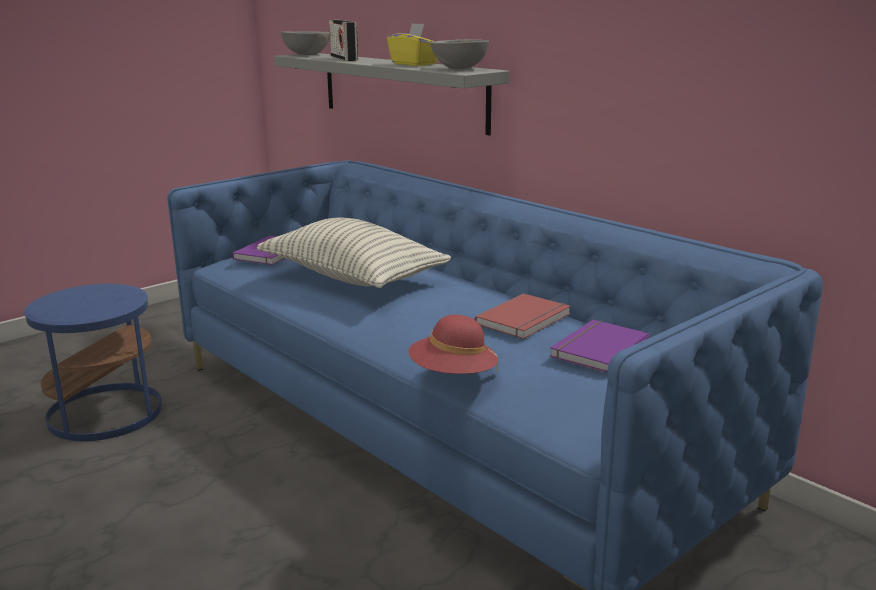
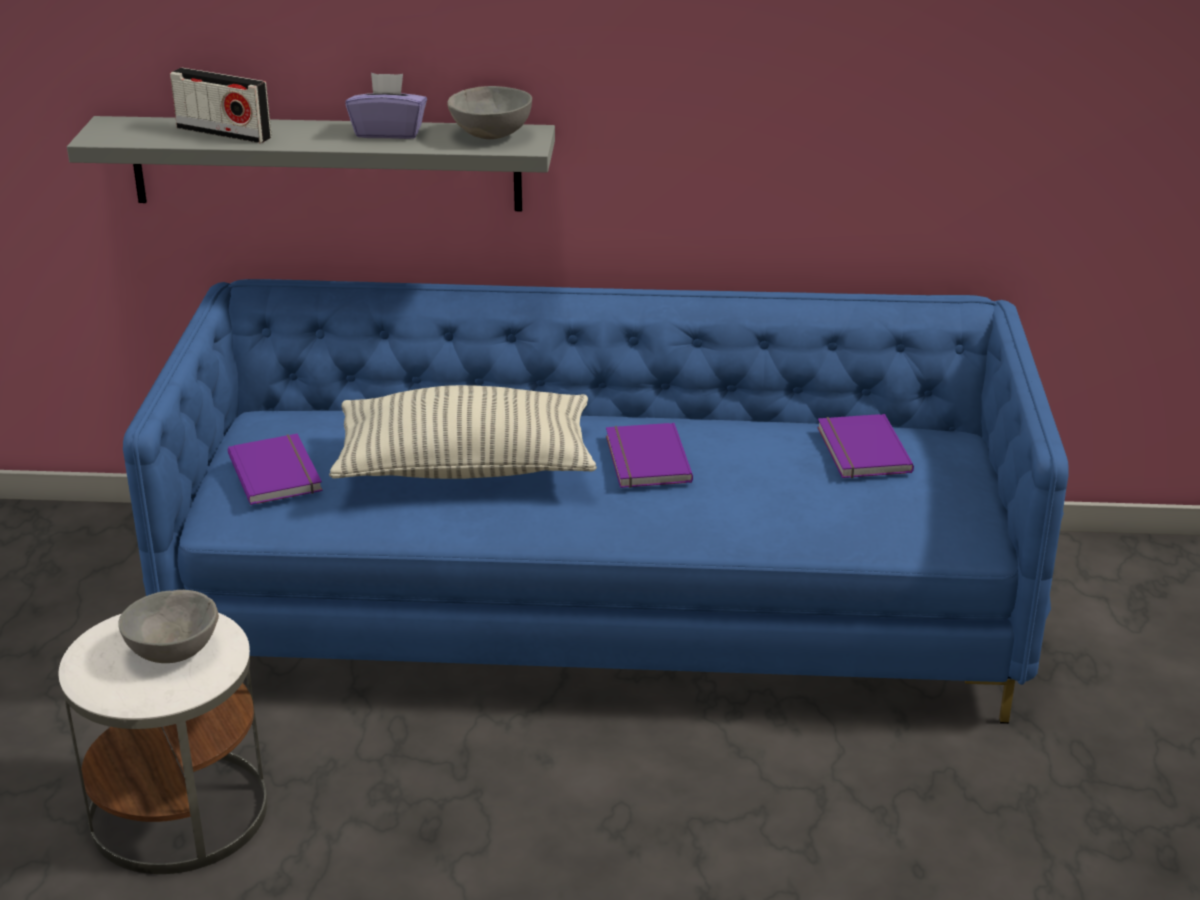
camera: 45 degrees left, 10 degrees up
blue side table [24,284,162,441] -> white side table [59,612,267,874]
grey bowl [281,31,330,55] -> grey bowl moved to [118,590,219,663]
yellow tissue box [387,23,437,66] -> purple tissue box [345,73,427,139]
red hat [408,315,498,374] -> none
red book [475,293,571,339] -> none
none -> purple book [606,423,693,488]

